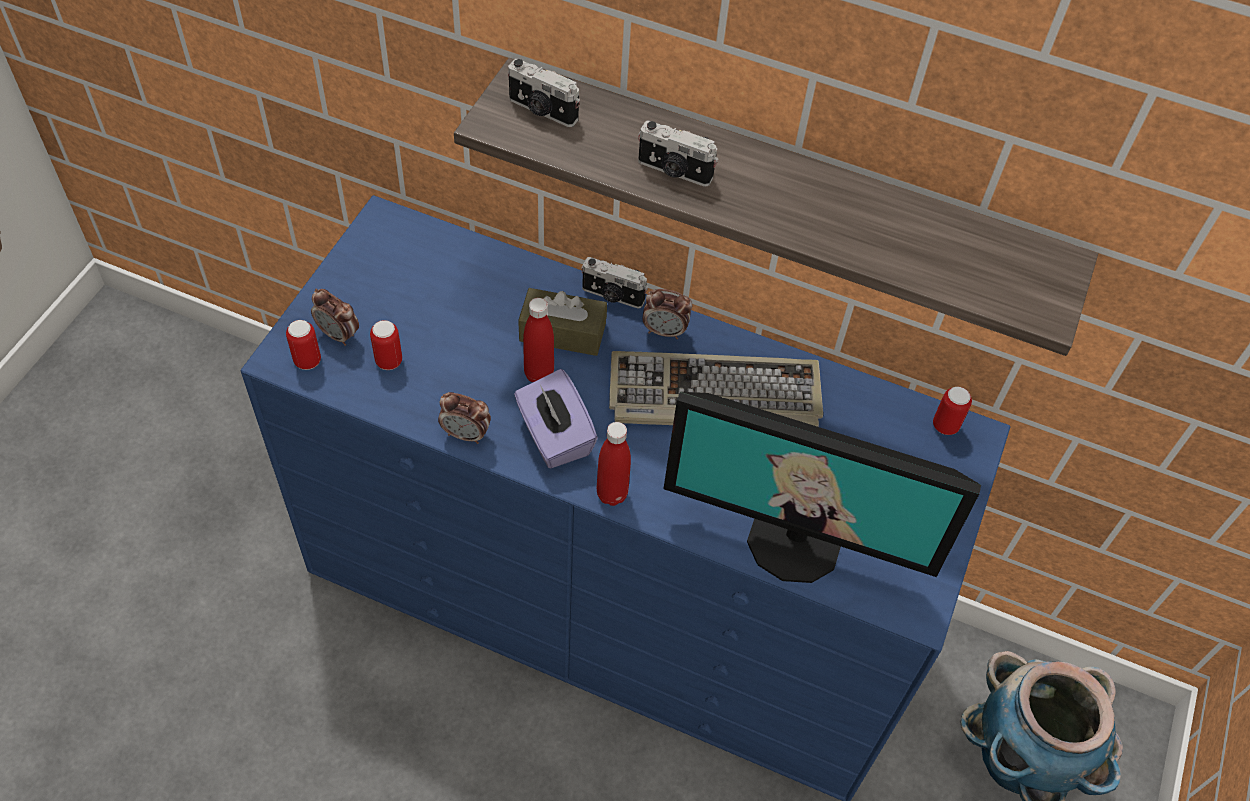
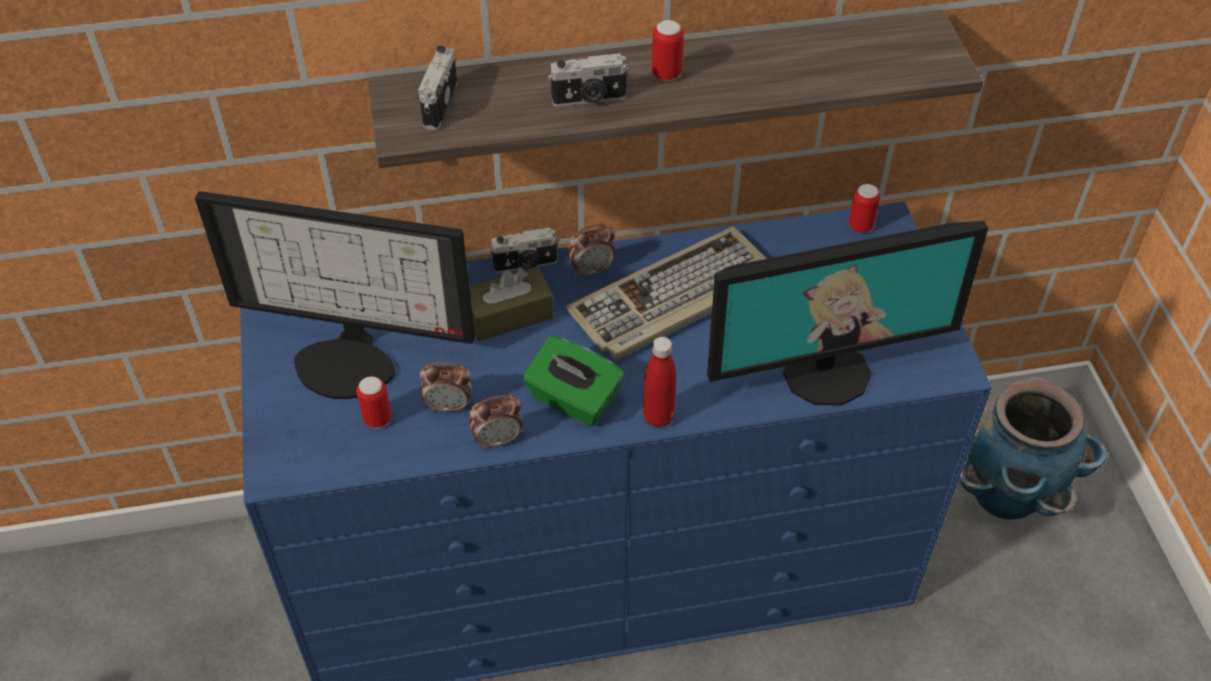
camera: 30 degrees left, 5 degrees down
can [286,320,321,370] -> can moved to [652,20,684,81]
alarm clock [311,289,359,346] -> alarm clock moved to [420,362,472,412]
camera [508,59,580,127] -> camera turned 105 degrees clockwise [418,46,457,130]
purple tissue box [514,369,598,468] -> green tissue box [523,336,625,426]
red bottle [523,298,554,382] -> none
none -> monitor [195,191,475,399]

